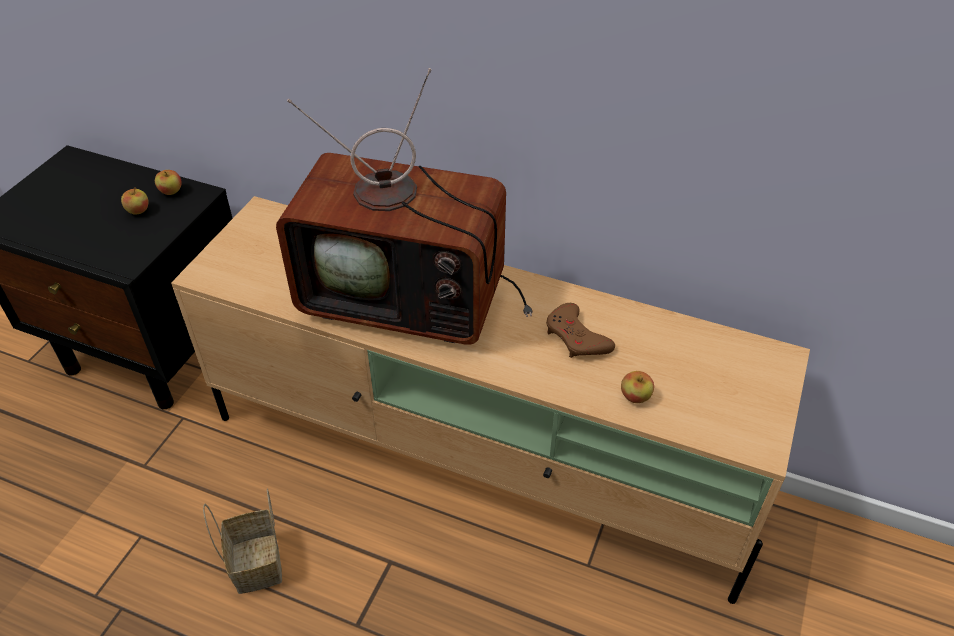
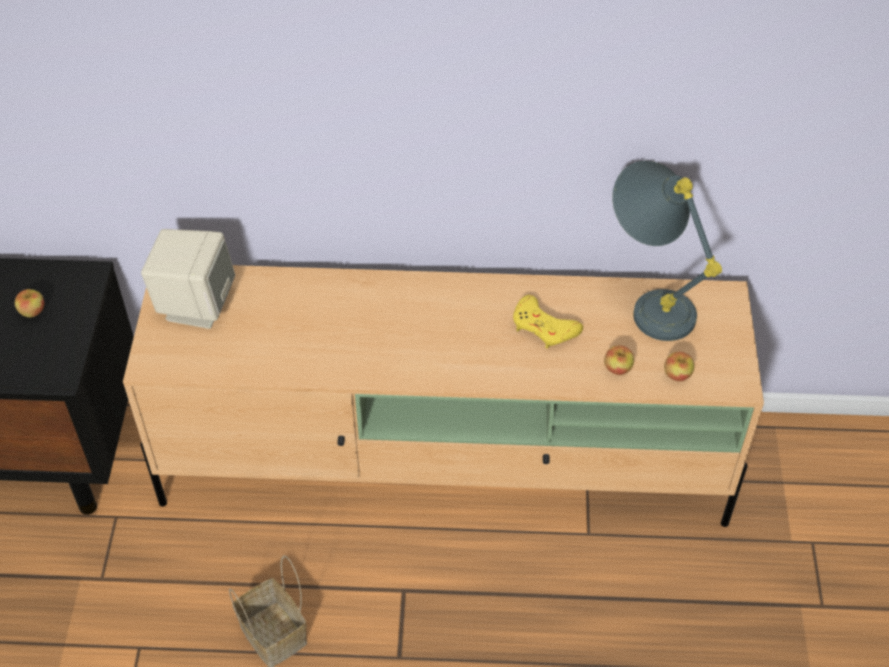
camera: 20 degrees left, 5 degrees up
apple [155,170,182,195] -> apple moved to [664,352,694,382]
television [276,68,533,345] -> none
brown game controller [546,303,615,358] -> yellow game controller [513,295,583,349]
none -> beige speaker [141,229,235,329]
none -> grey table lamp [612,161,722,341]

